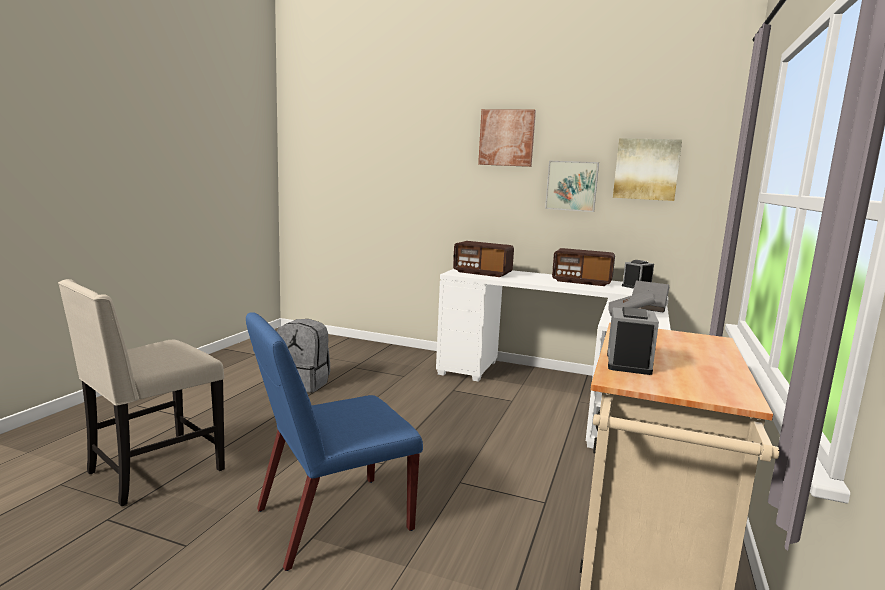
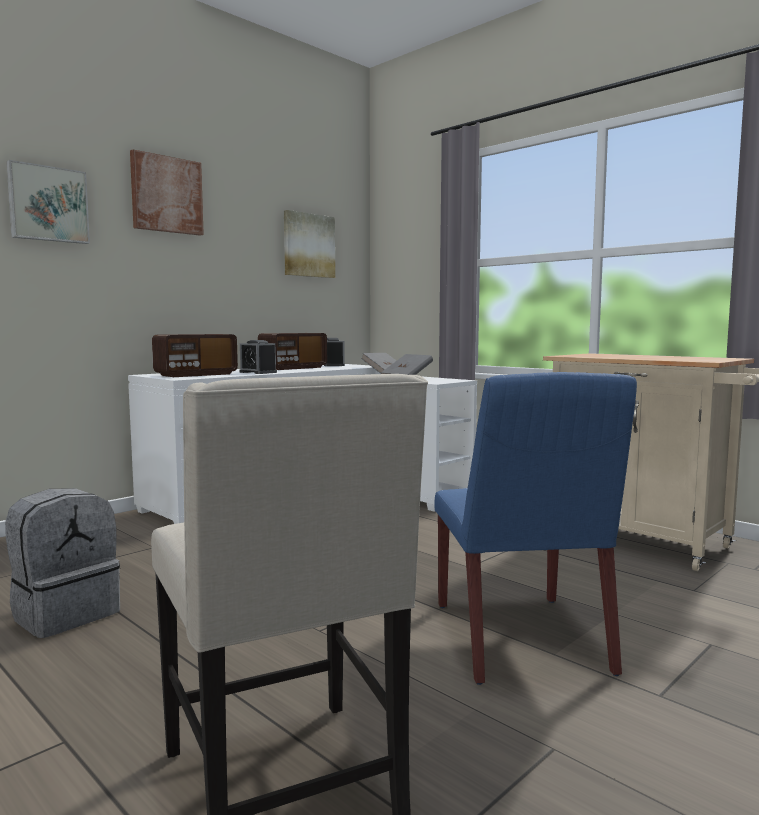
camera: 65 degrees left, 5 degrees down
picture [545,161,599,212] -> picture moved to [6,160,90,244]
alarm clock [607,307,659,375] -> alarm clock moved to [239,340,277,374]

